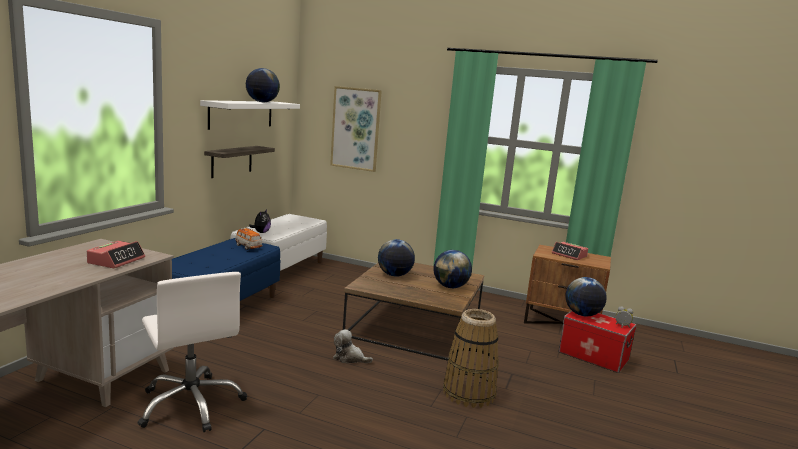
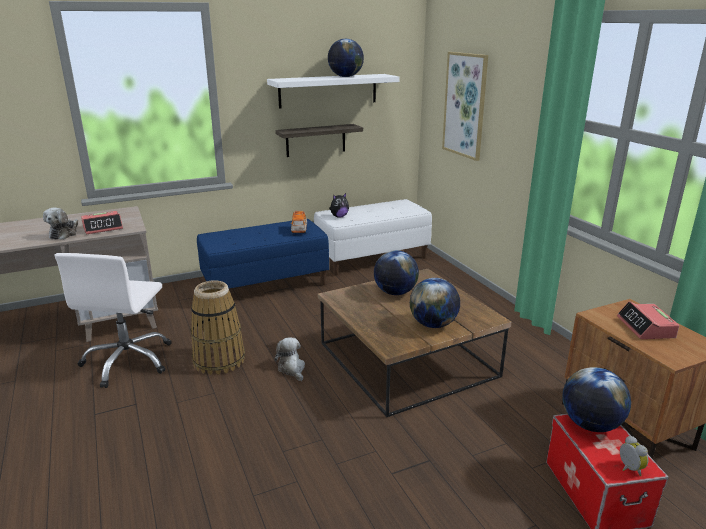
camera: 45 degrees right, 10 degrees up
basket [443,309,499,408] -> basket moved to [190,280,245,375]
none -> plush toy [43,207,78,239]

